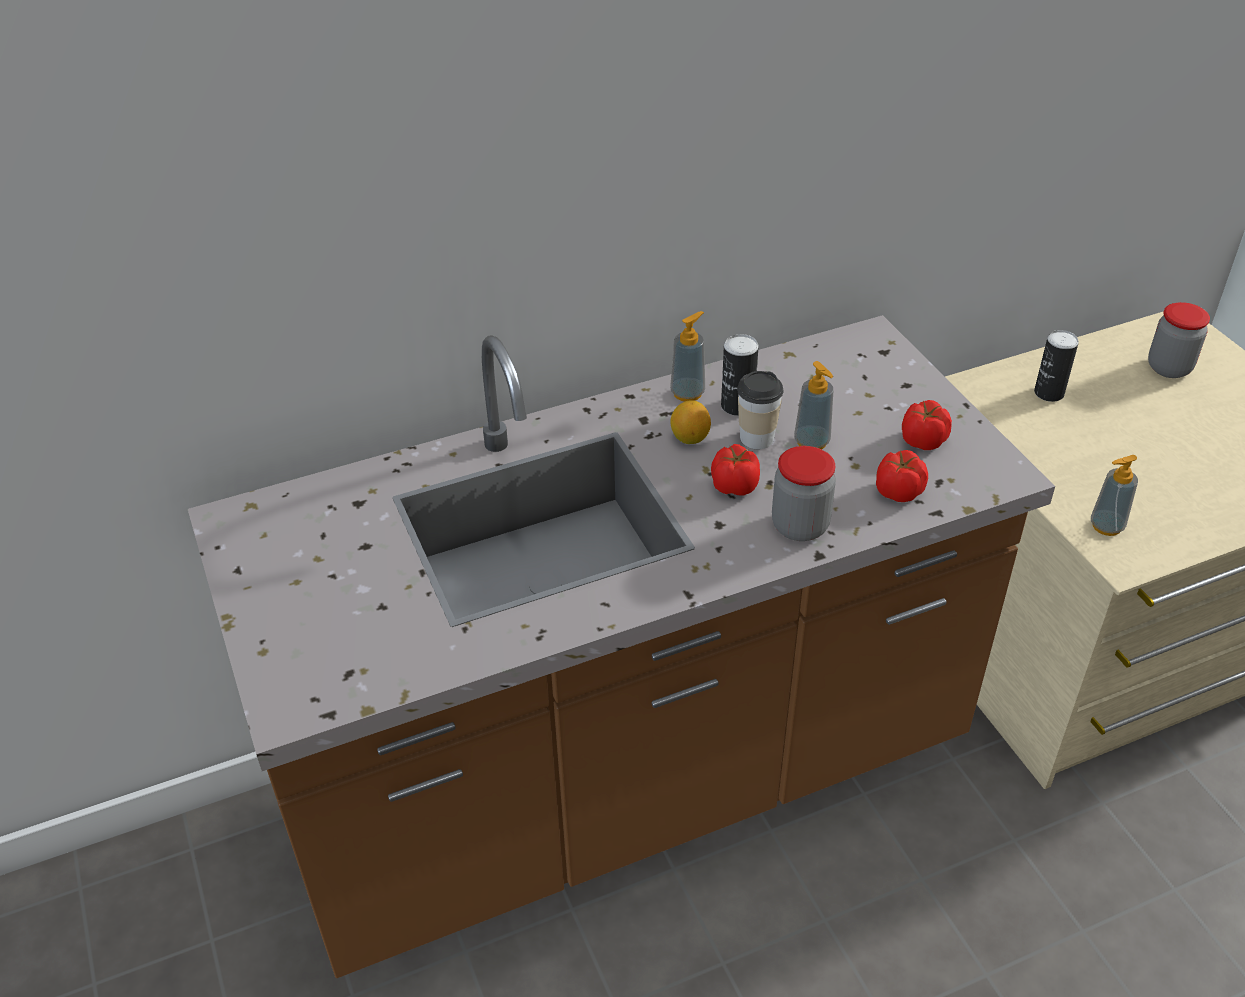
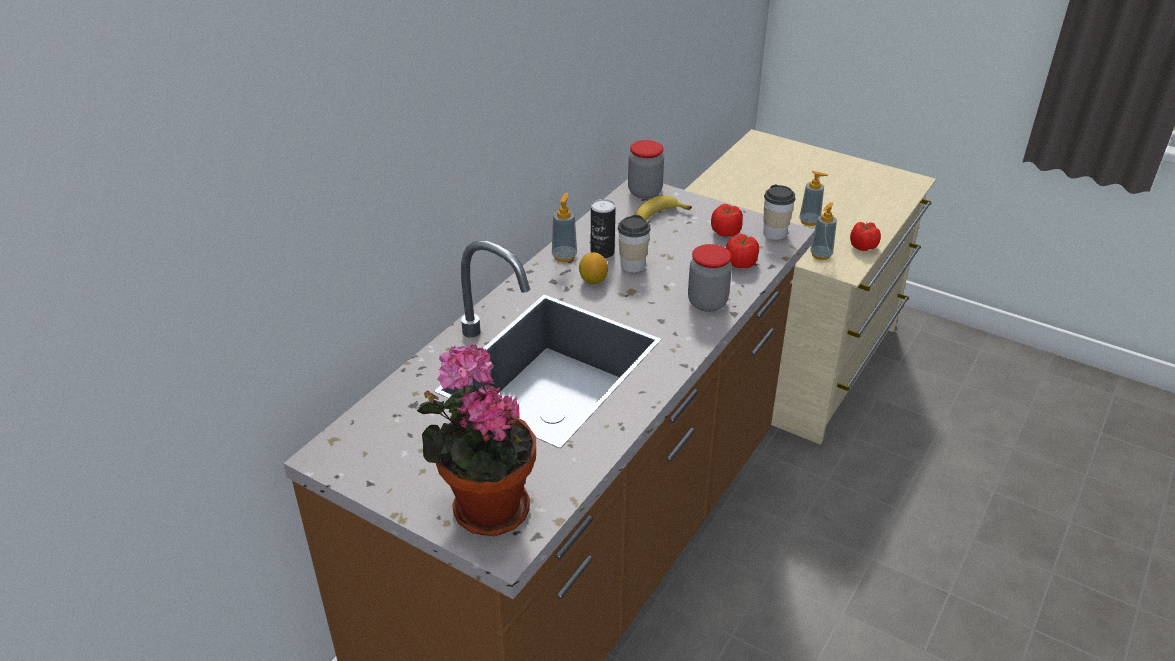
camera: 35 degrees left, 5 degrees down
tomato [711,444,760,496] -> tomato moved to [850,222,881,251]
soap dispenser [794,361,833,449] -> soap dispenser moved to [799,171,828,226]
can [1034,330,1079,402] -> none
jar [1148,302,1210,378] -> jar moved to [628,140,664,199]
none -> potted plant [417,344,536,536]
none -> banana [635,196,692,221]
none -> cup [763,185,796,240]

